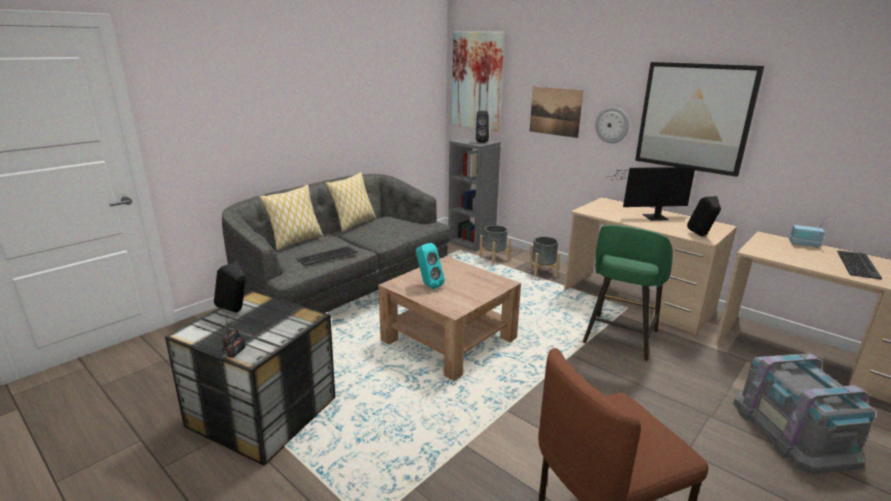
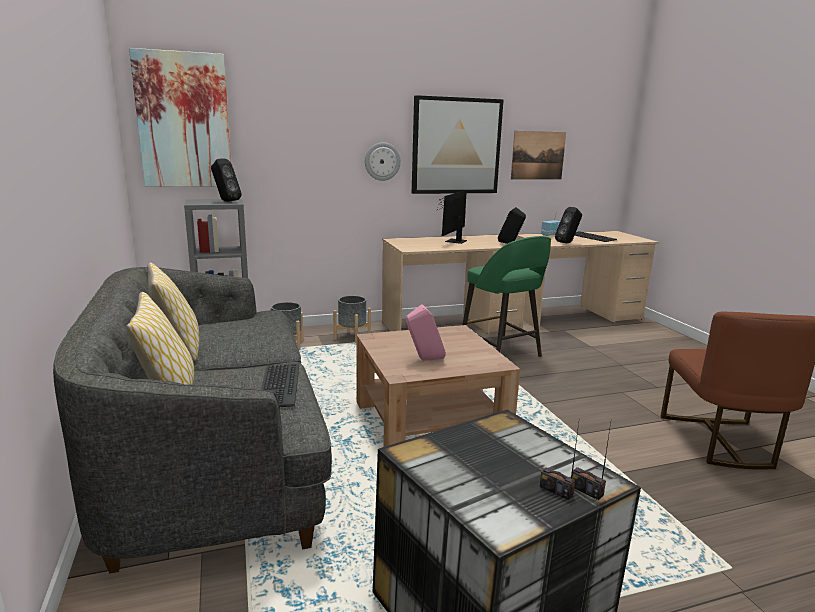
camera: 60 degrees left, 5 degrees down
black speaker [214,261,246,313] -> black speaker moved to [555,207,582,243]
turquoise speaker [416,243,445,289] -> pink speaker [406,304,446,361]
picture [530,86,584,138] -> picture moved to [511,131,566,179]
grey storage box [733,353,875,474] -> none

